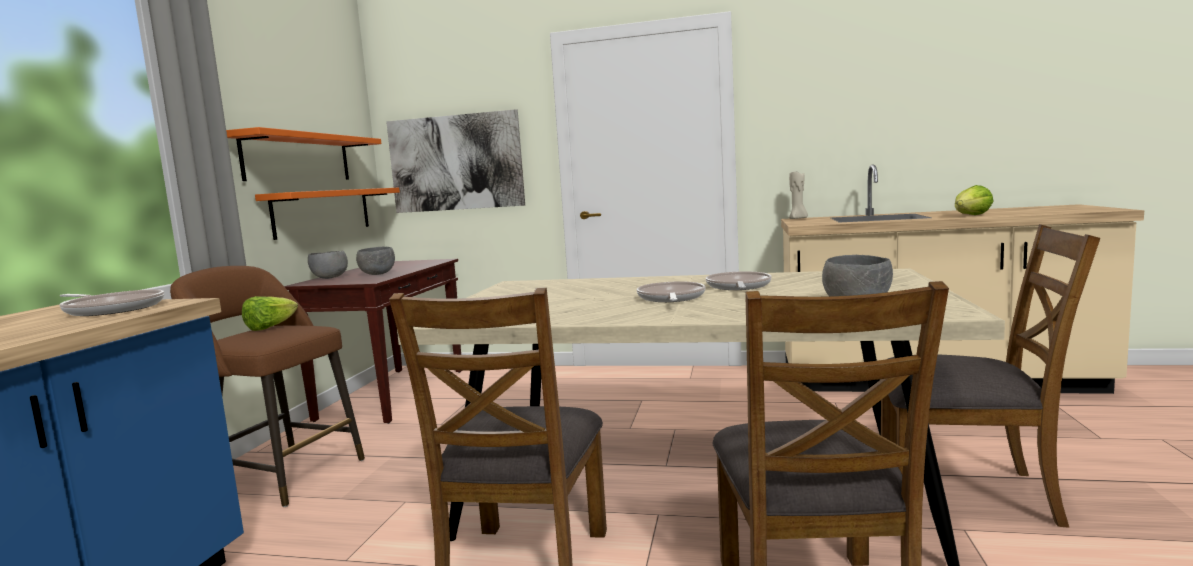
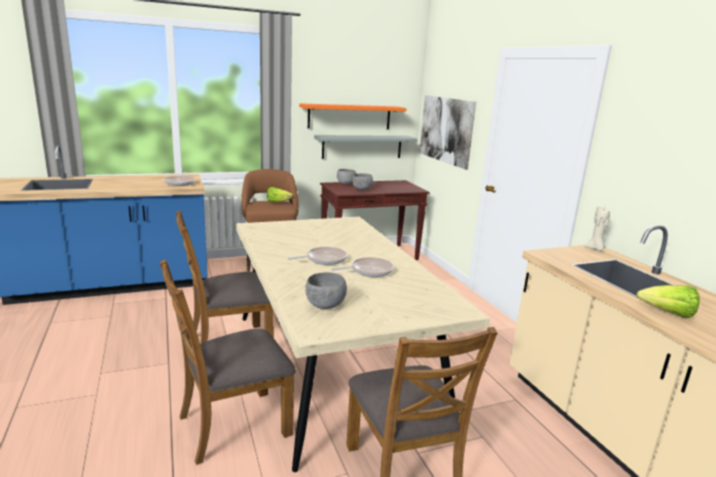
camera: 55 degrees right, 10 degrees up
orange shelf [255,187,400,240] -> grey shelf [314,135,418,159]

